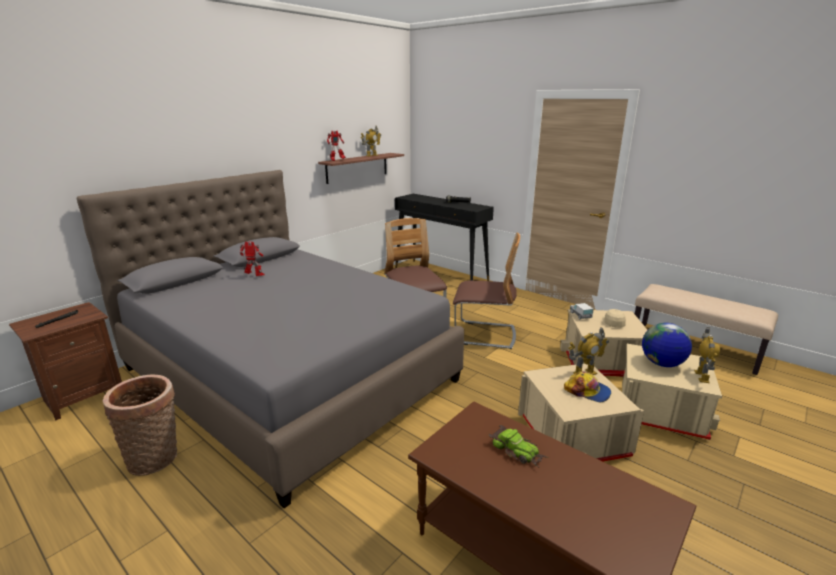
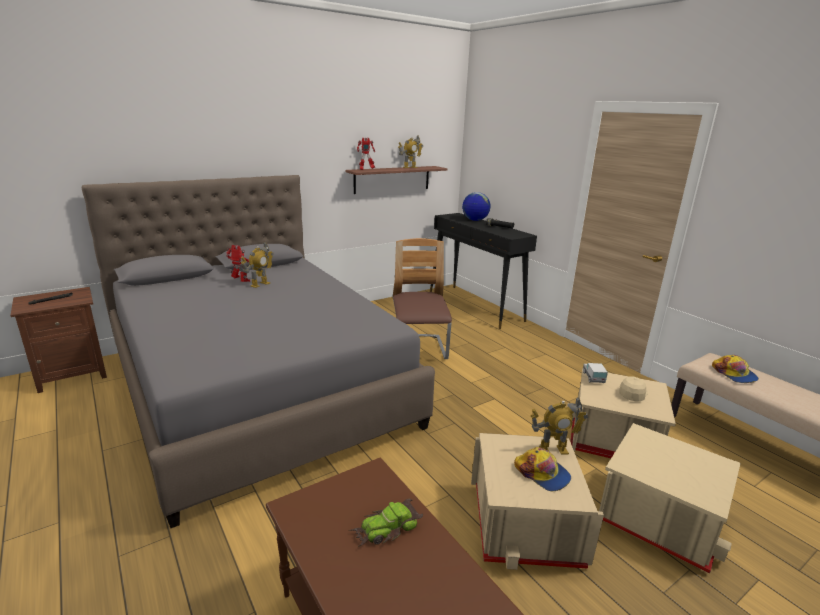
camera: 15 degrees right, 0 degrees up
basket [103,374,177,476] -> none
chair [453,233,520,349] -> none
toy car [489,425,548,467] -> toy car turned 90 degrees clockwise [349,499,423,547]
globe [642,323,692,367] -> globe moved to [462,192,491,221]
toy robot [694,327,720,383] -> toy robot moved to [241,242,274,288]
none -> cap [712,355,759,383]

